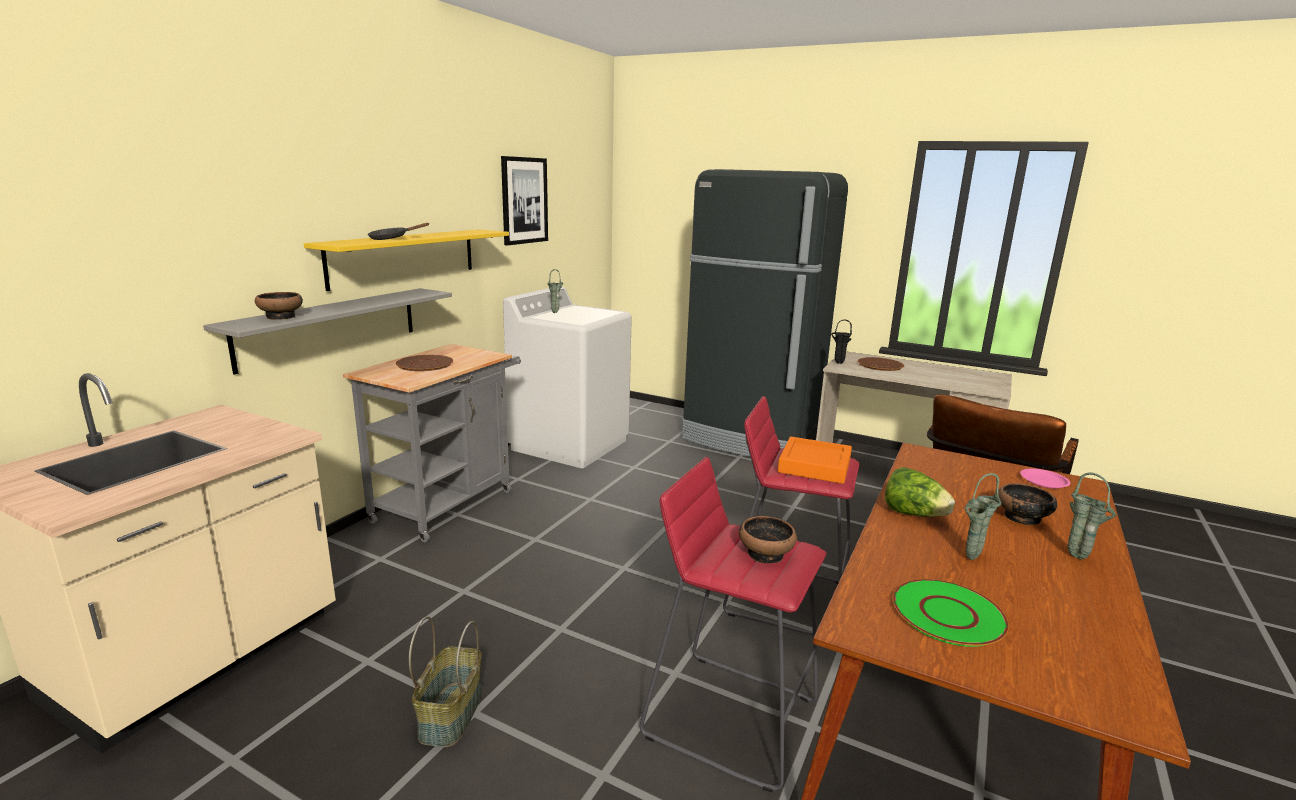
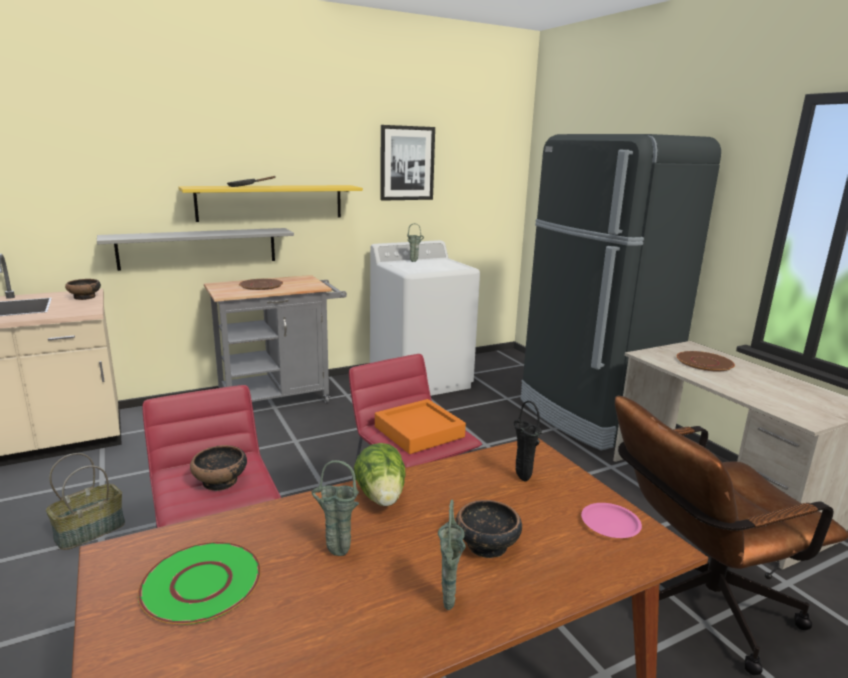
camera: 35 degrees right, 0 degrees up
bowl [255,292,303,320] -> bowl moved to [65,279,101,300]
black vase [831,320,852,364] -> black vase moved to [514,401,542,482]

